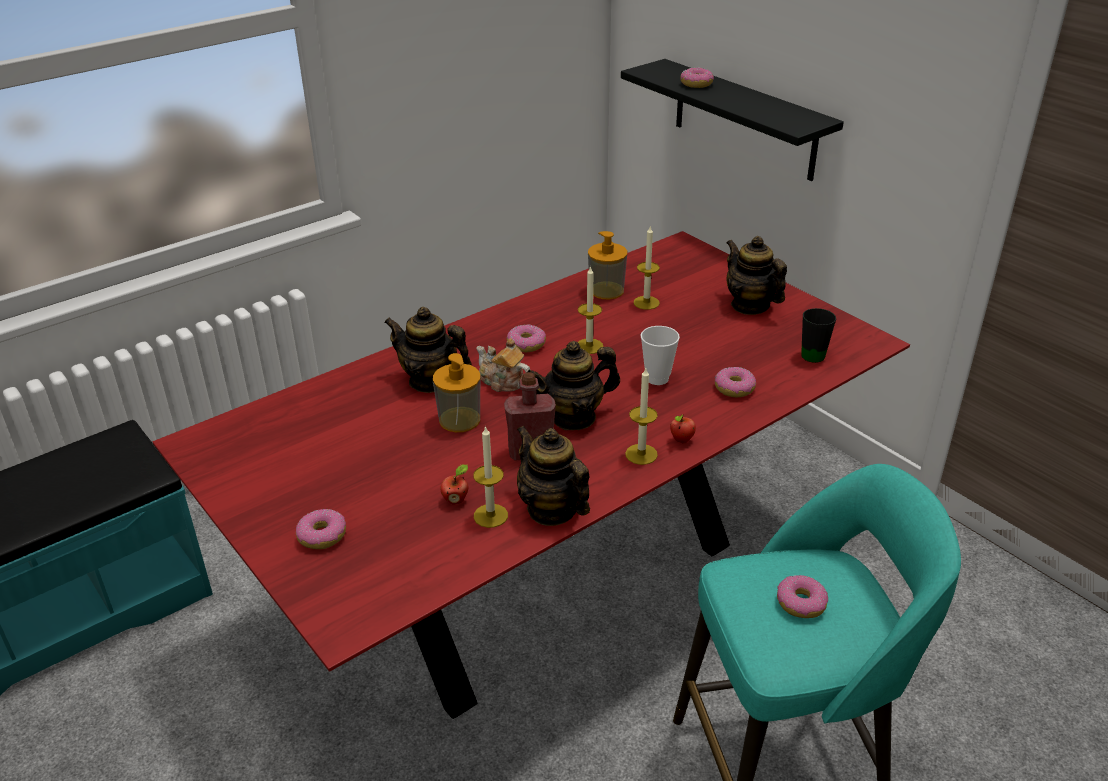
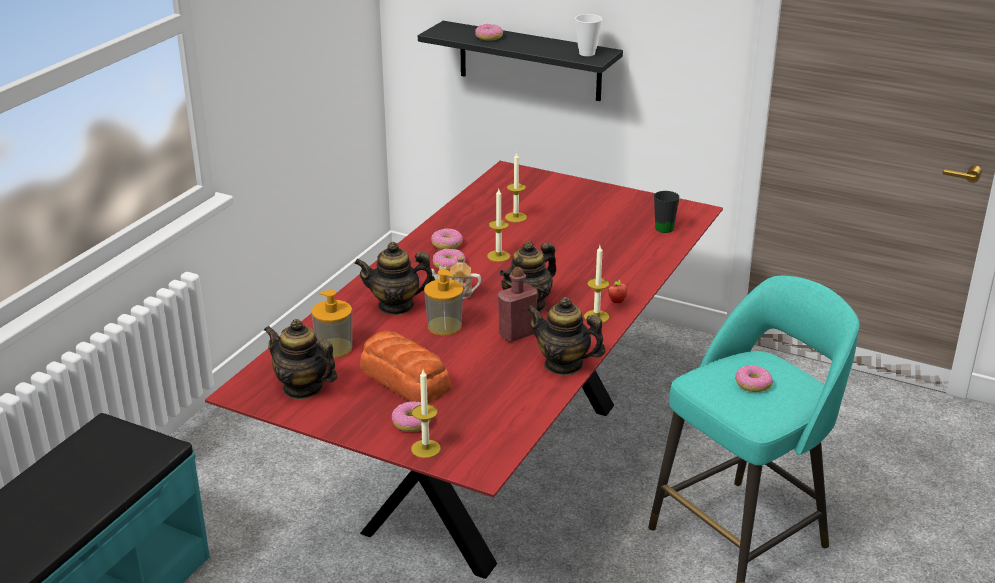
camera: 25 degrees left, 5 degrees down
apple [440,464,468,504] -> none
candle [473,425,508,528] -> candle moved to [411,370,441,458]
soap dispenser [588,231,627,299] -> soap dispenser moved to [311,290,352,358]
cup [641,326,680,385] -> cup moved to [575,14,602,56]
donut [715,367,756,397] -> donut moved to [431,229,463,250]
teapot [727,236,787,315] -> teapot moved to [264,319,337,399]
none -> bread [360,330,451,404]

